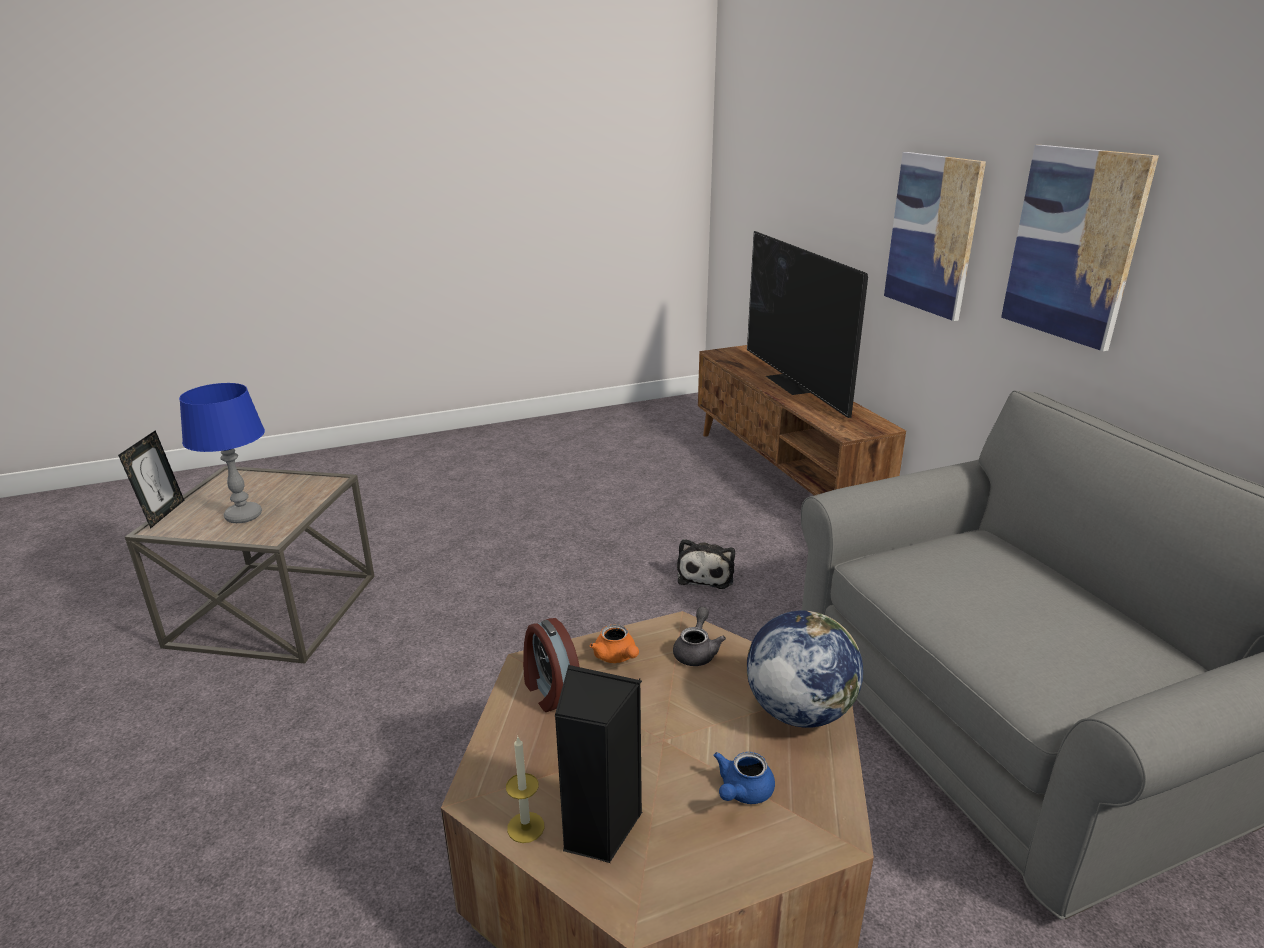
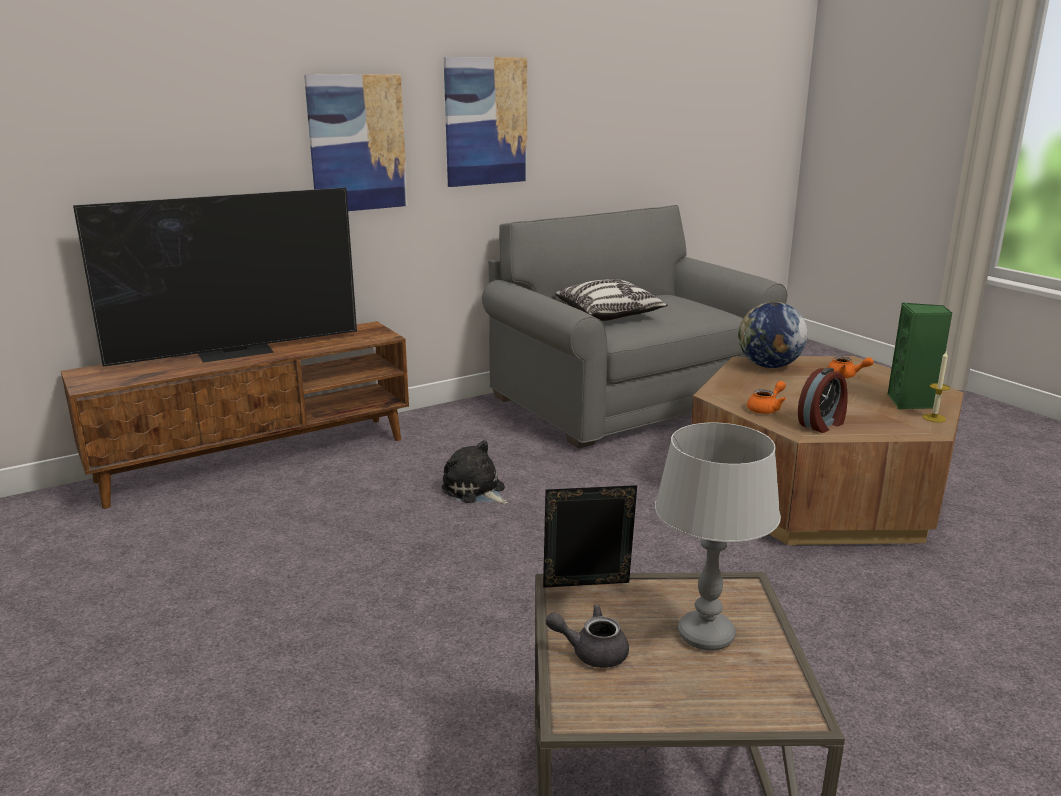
camera: 100 degrees left, 5 degrees down
picture frame [118,430,184,529] -> picture frame moved to [543,485,637,588]
blue table lamp [179,383,265,523] -> grey table lamp [655,423,781,651]
black speaker [555,665,642,863] -> green speaker [887,302,952,409]
grey teapot [673,607,726,666] -> grey teapot moved to [546,604,629,668]
plush toy [677,539,735,589] -> plush toy turned 135 degrees counterclockwise [442,440,508,504]
blue teapot [713,752,775,804] -> orange teapot [827,356,874,378]
none -> pillow [555,279,668,321]

